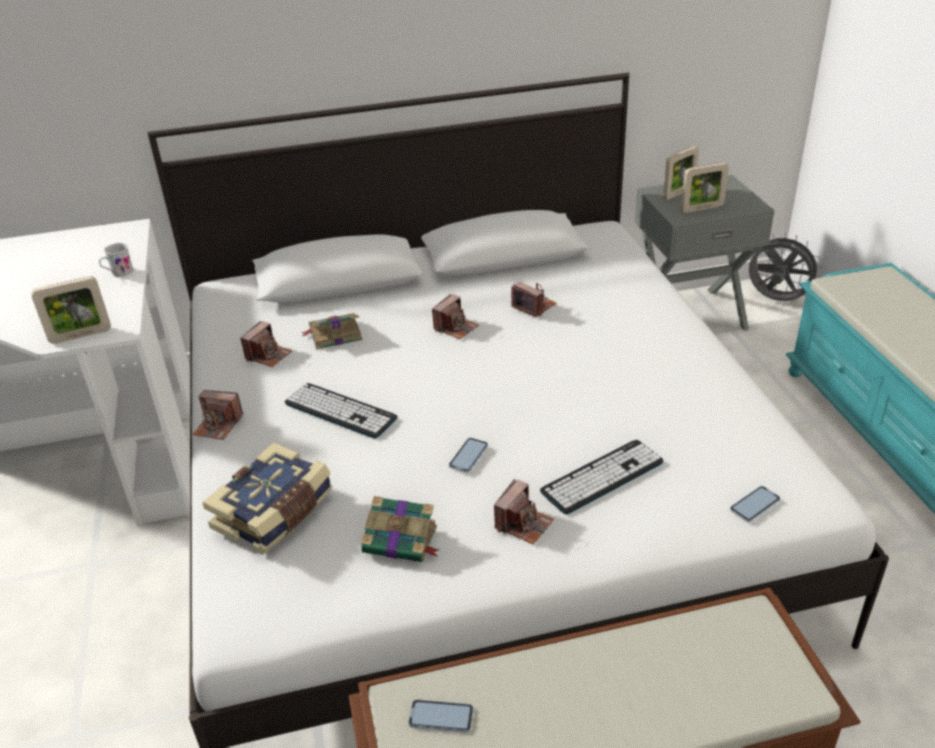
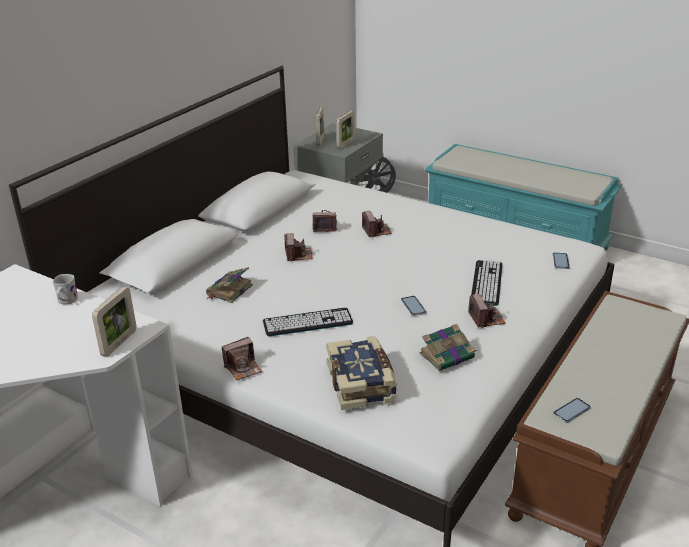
camera: 45 degrees left, 5 degrees down
camera [240,321,292,367] -> camera moved to [362,211,392,238]

